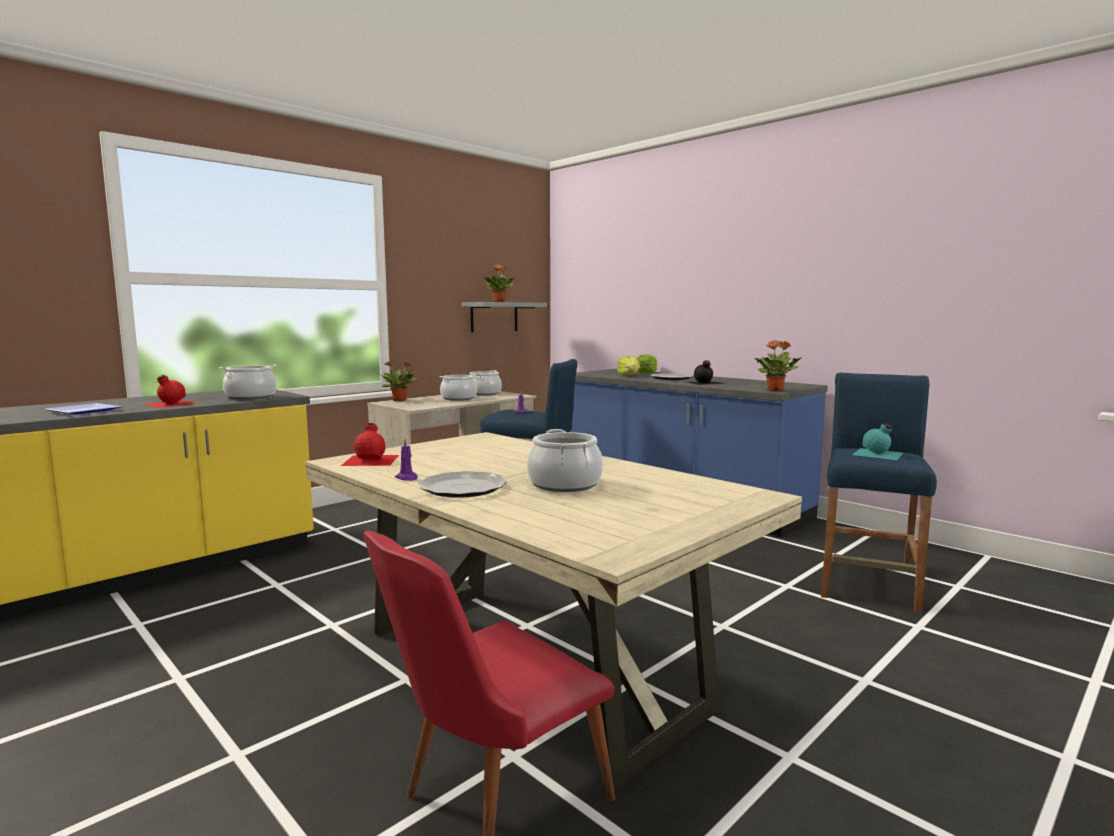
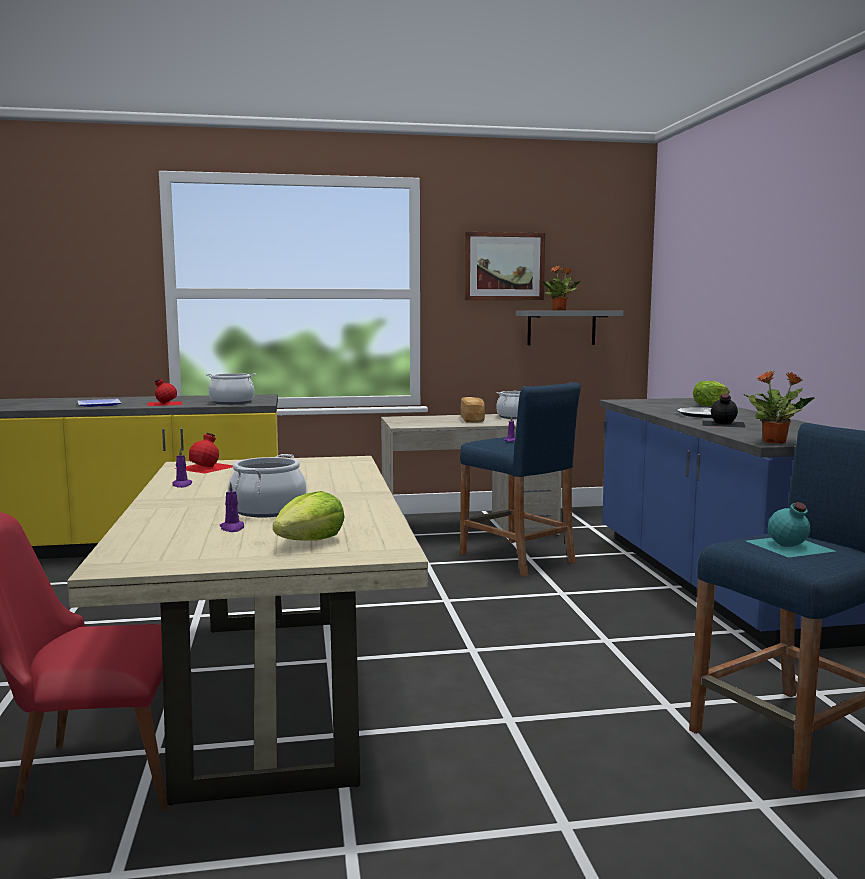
camera: 35 degrees right, 0 degrees up
potted plant [382,359,417,401] -> none
plate [418,471,507,498] -> none
cooking pot [439,374,477,401] -> bread [461,397,485,423]
lettuce [617,356,640,376] -> lettuce moved to [273,491,344,541]
none -> purple candle [220,482,244,532]
none -> picture [465,232,545,300]

